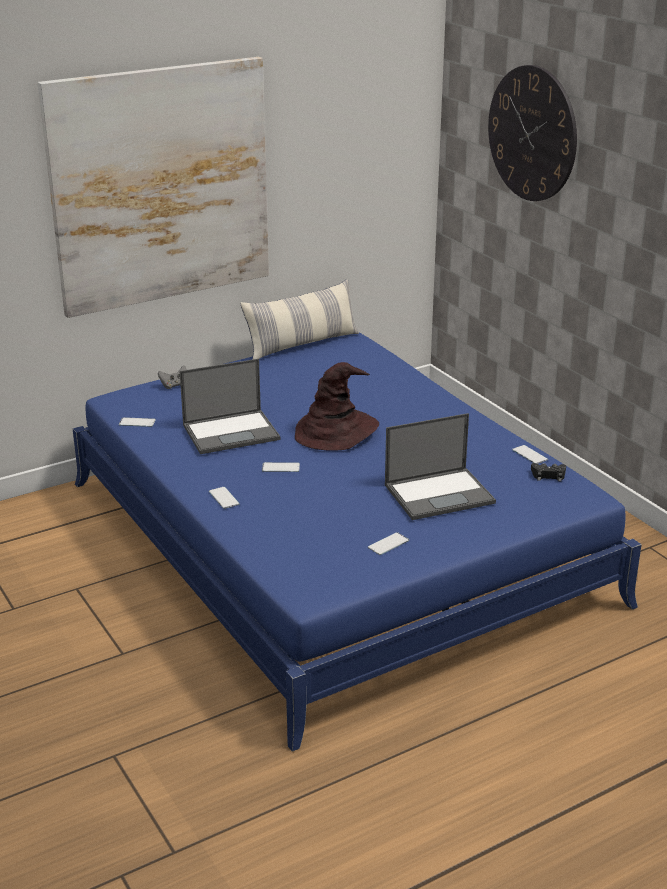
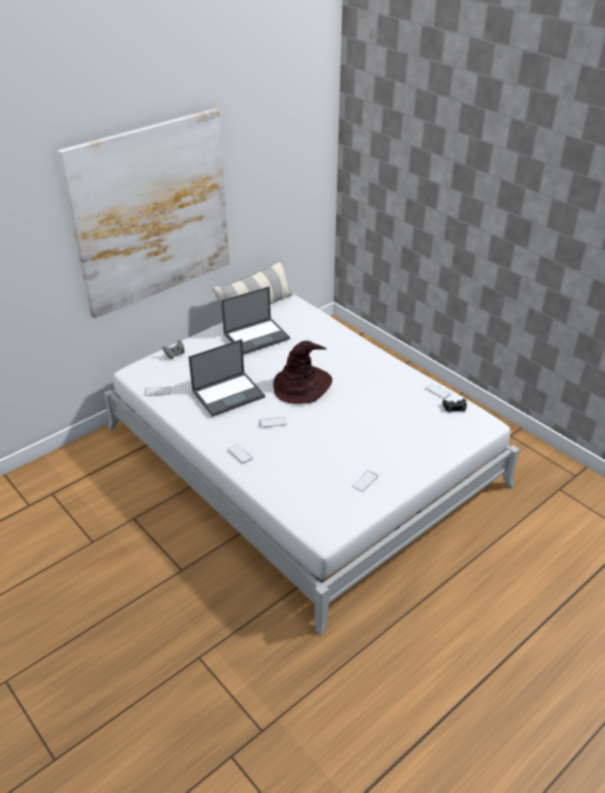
camera: 10 degrees left, 10 degrees up
blue bed [73,333,642,752] -> white bed [104,294,520,635]
laptop [385,413,496,520] -> laptop moved to [221,286,290,354]
wall clock [488,65,577,201] -> none

